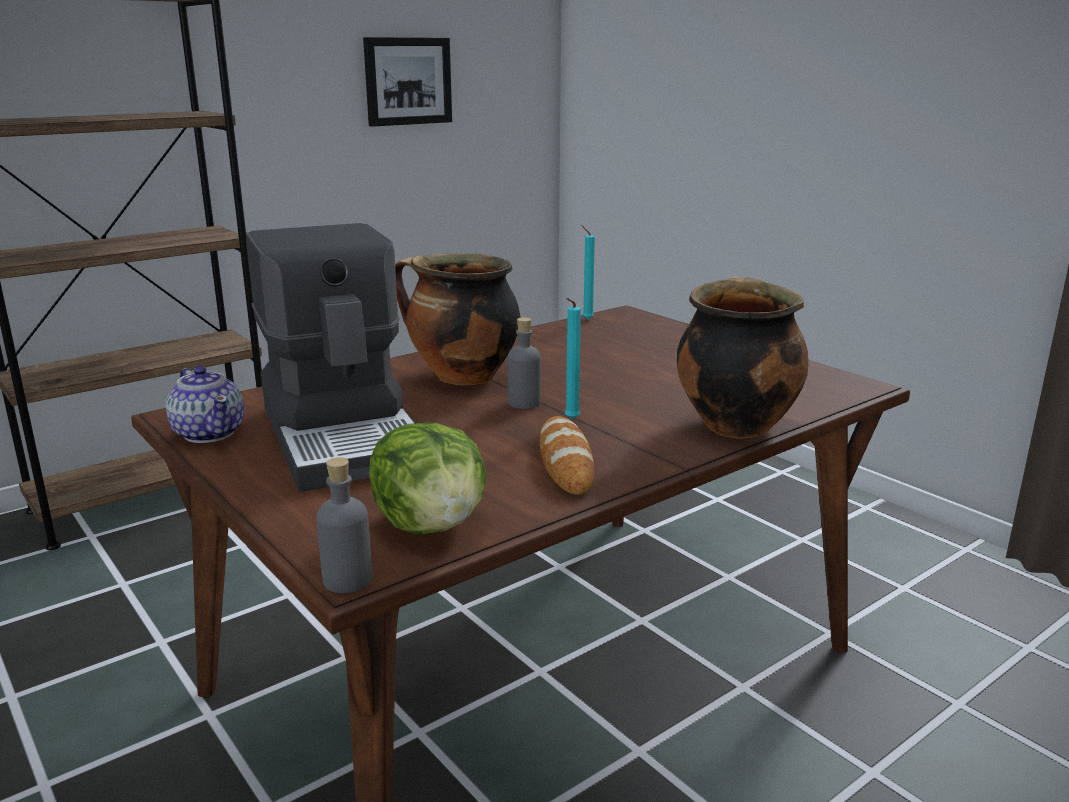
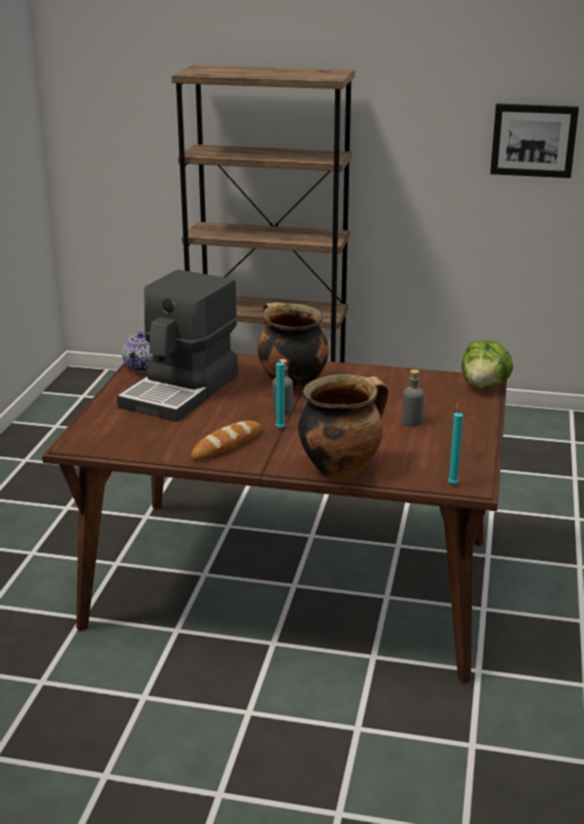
camera: 50 degrees right, 5 degrees up
grey bottle [316,457,372,593] -> grey bottle moved to [402,369,424,427]
lettuce [369,423,486,534] -> lettuce moved to [462,340,513,388]
turquoise candle [582,225,595,320] -> turquoise candle moved to [448,402,463,485]

